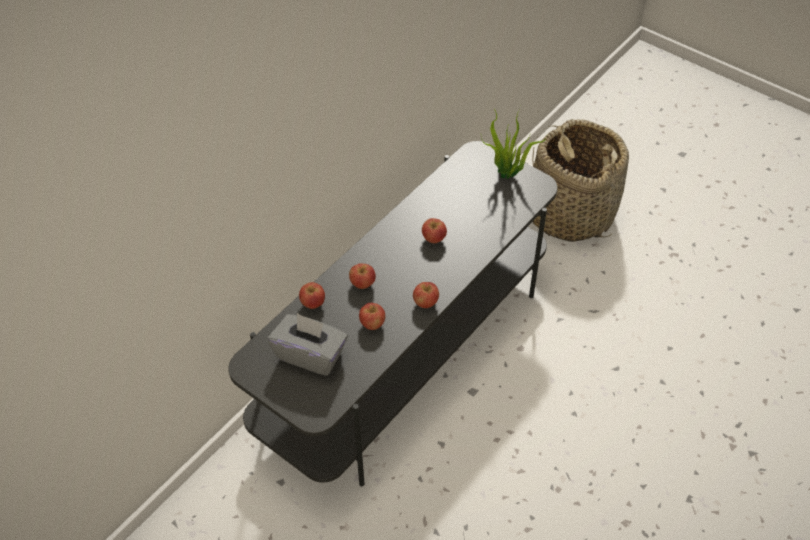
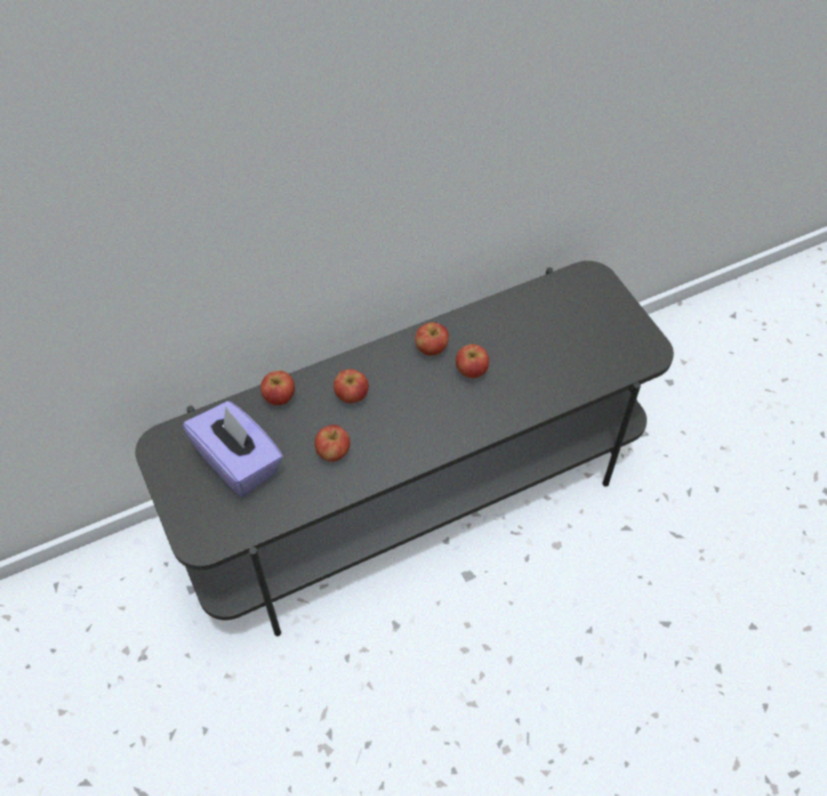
camera: 25 degrees right, 5 degrees up
grey tissue box [268,313,348,376] -> purple tissue box [183,401,283,497]
apple [413,282,439,308] -> apple moved to [415,322,449,356]
potted plant [481,106,547,179] -> none
basket [532,119,629,242] -> none

